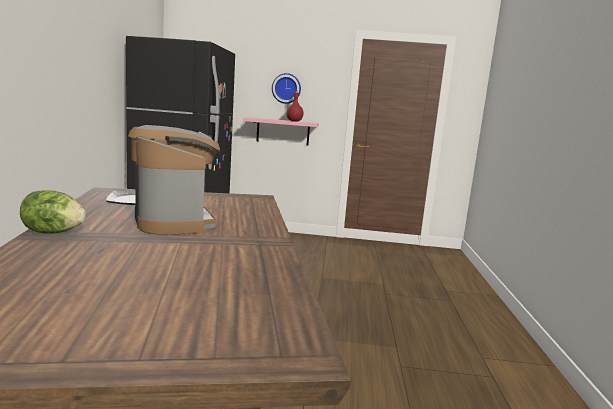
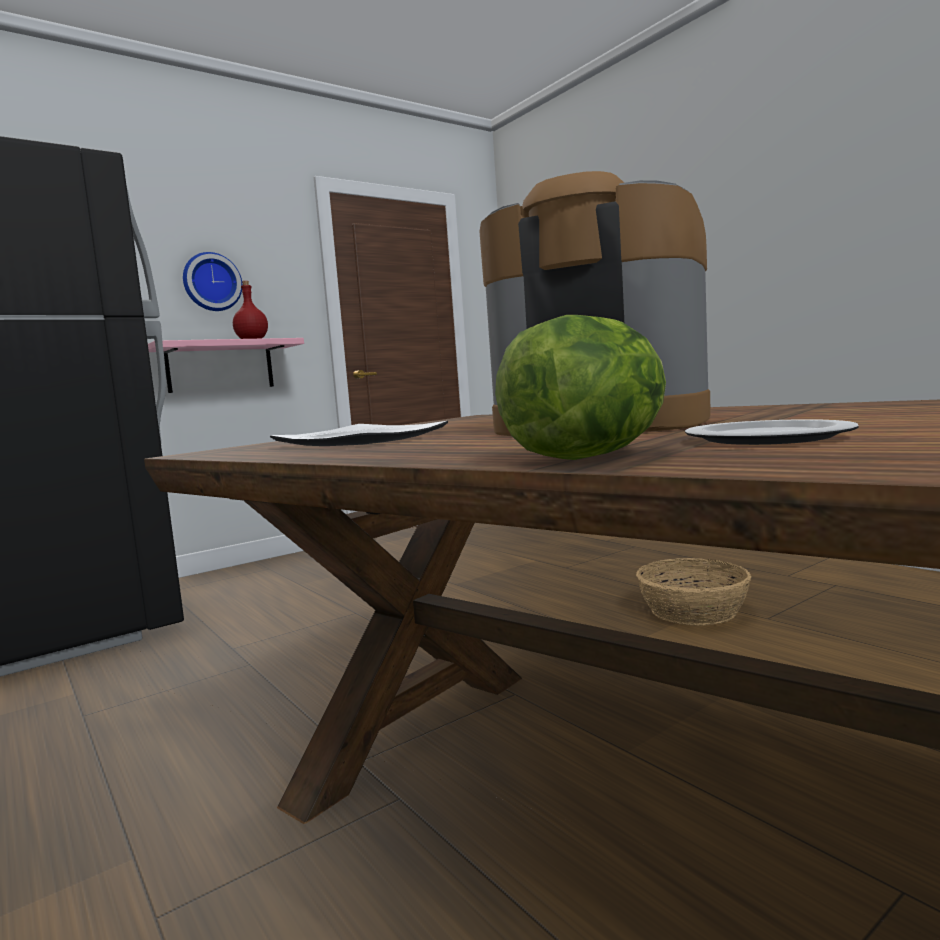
camera: 40 degrees left, 5 degrees down
none -> basket [636,558,752,626]
none -> plate [685,419,859,445]

